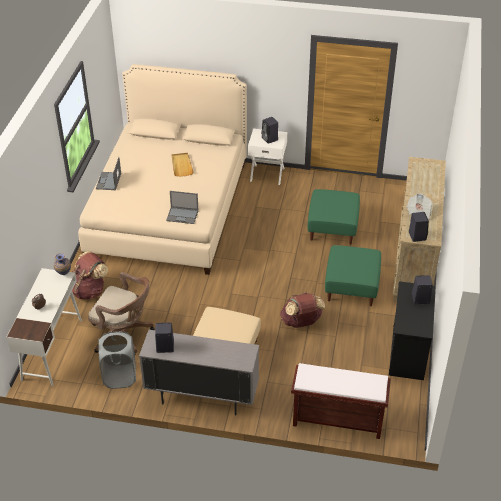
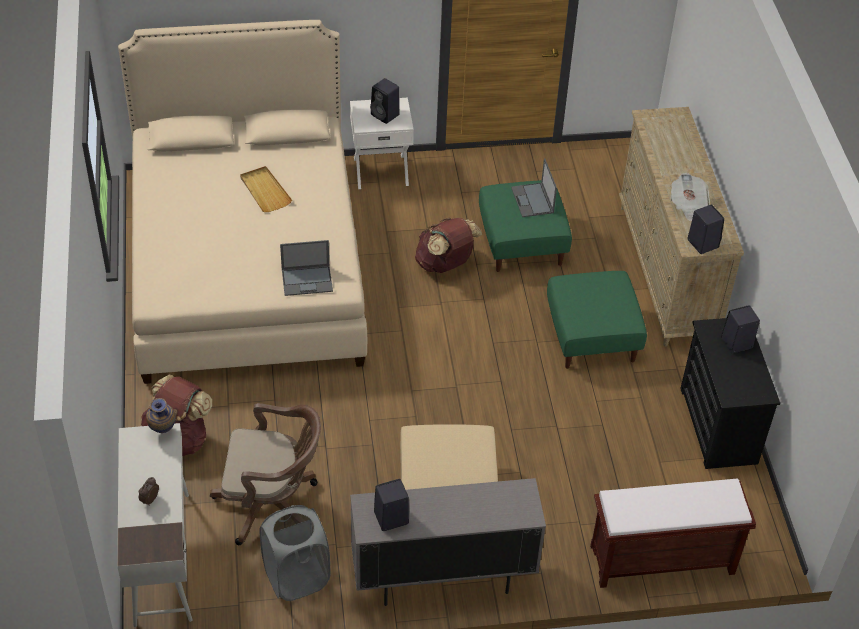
camera: 20 degrees left, 5 degrees up
laptop [96,157,121,190] -> laptop moved to [511,158,557,217]
brown backpack [280,292,325,328] -> brown backpack moved to [415,218,482,273]

